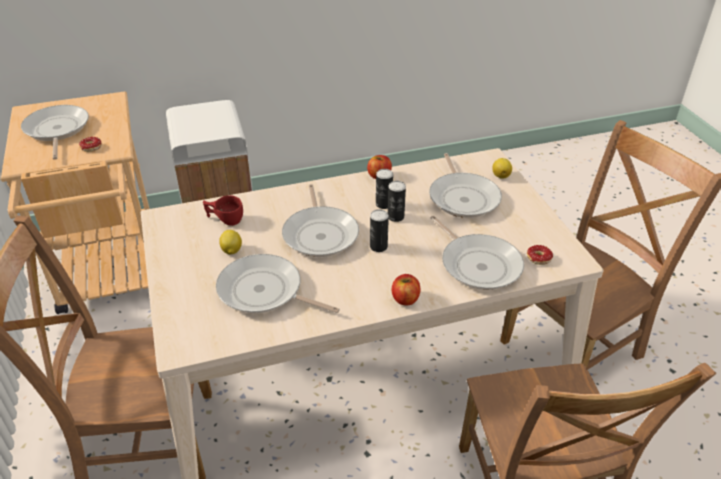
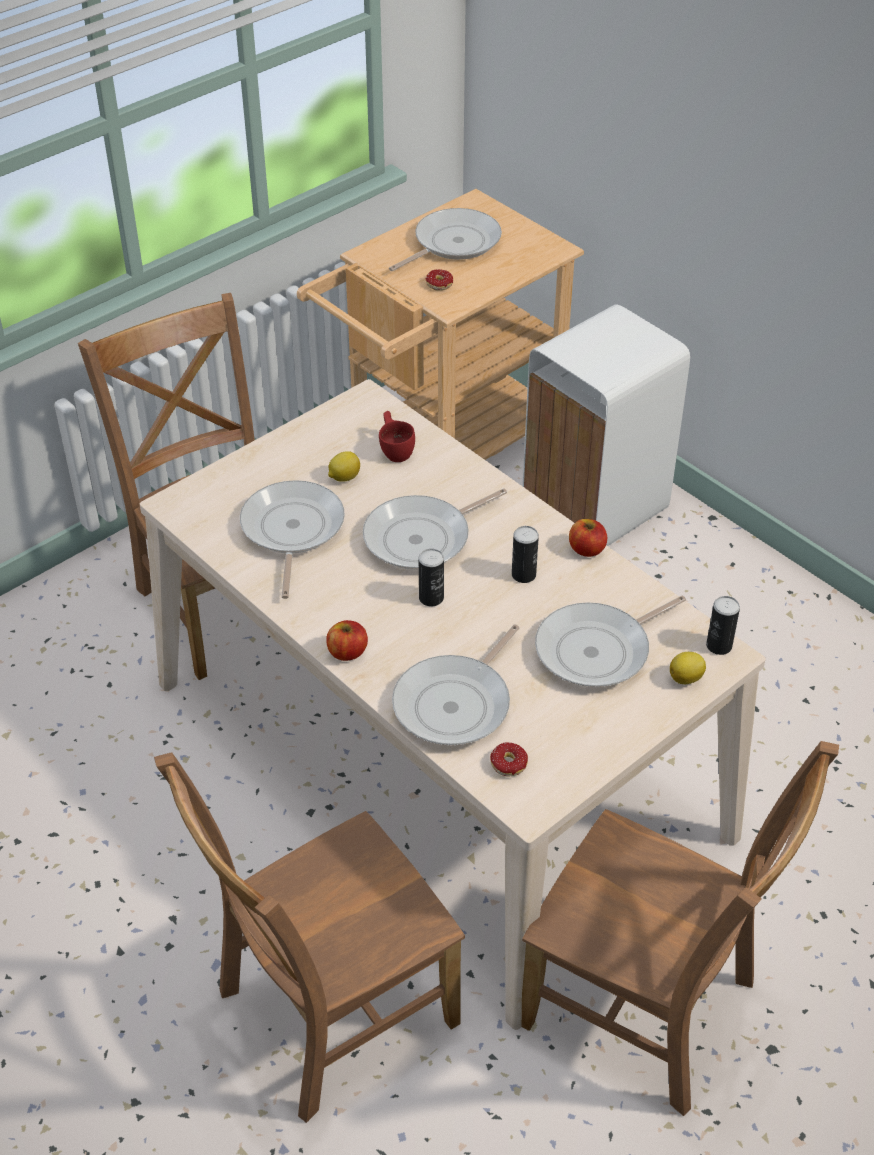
camera: 65 degrees right, 5 degrees up
can [388,181,406,222] -> can moved to [706,596,740,655]

